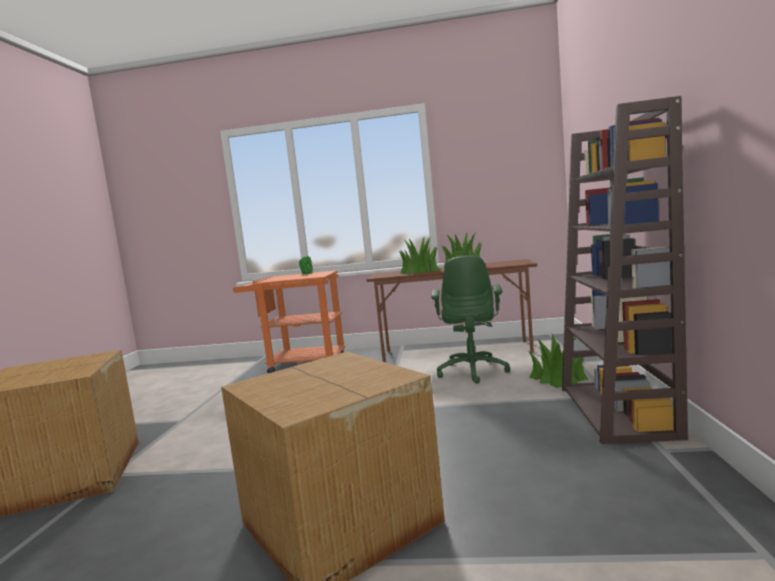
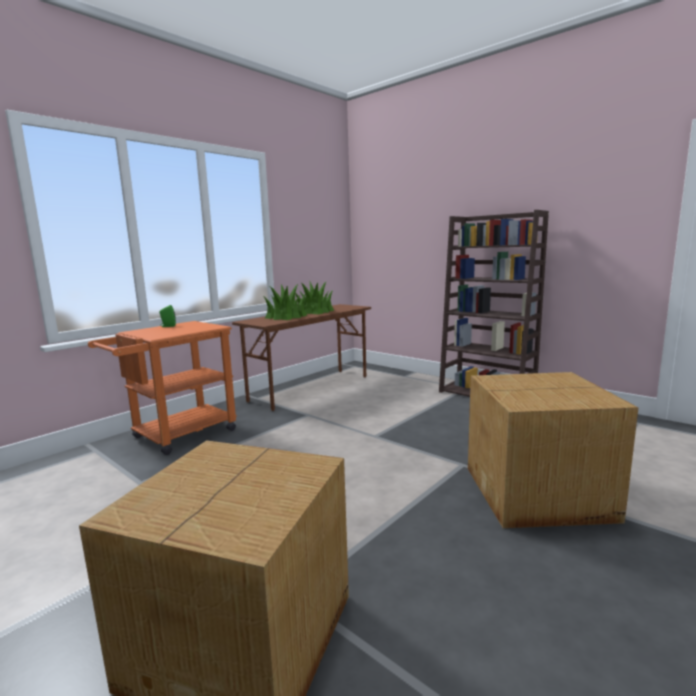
camera: 55 degrees left, 5 degrees up
green office chair [431,255,510,384] -> none
potted plant [528,334,588,388] -> none

